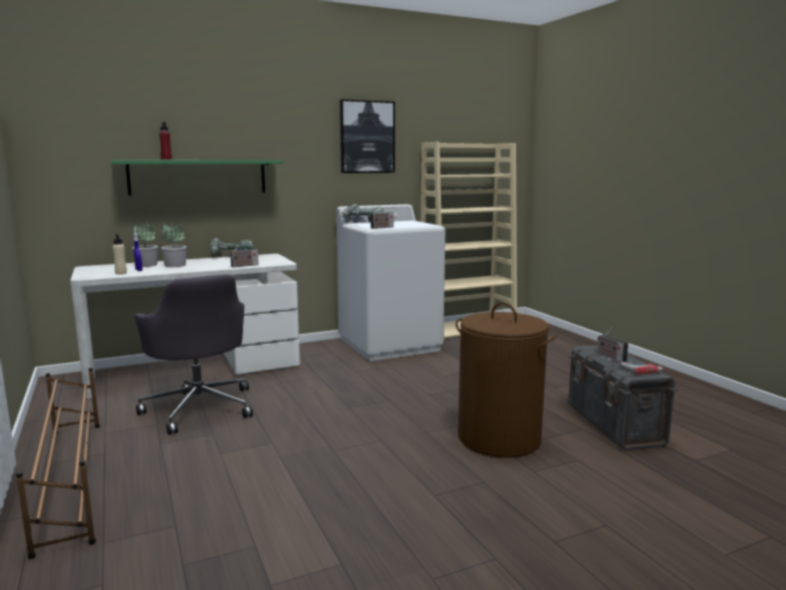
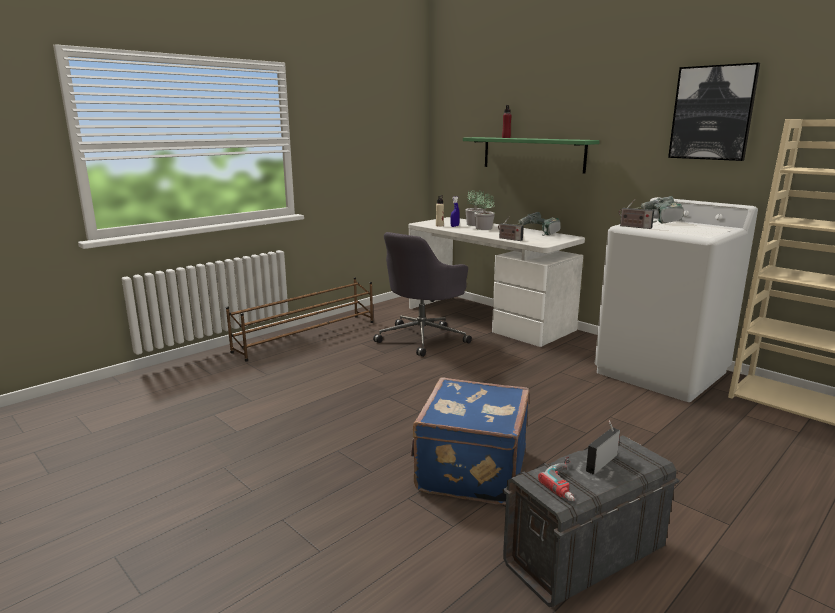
camera: 70 degrees right, 5 degrees up
brown laundry basket [456,302,558,458] -> blue suitcase [411,377,529,505]

